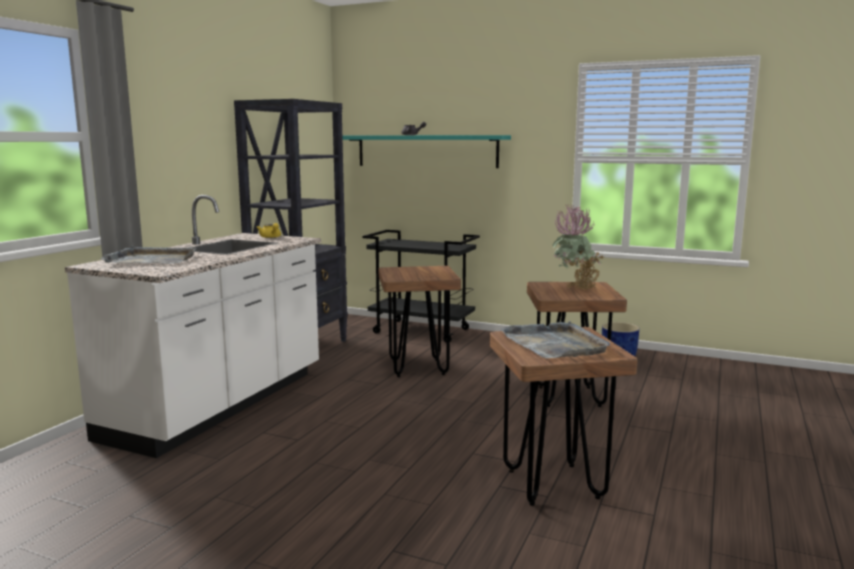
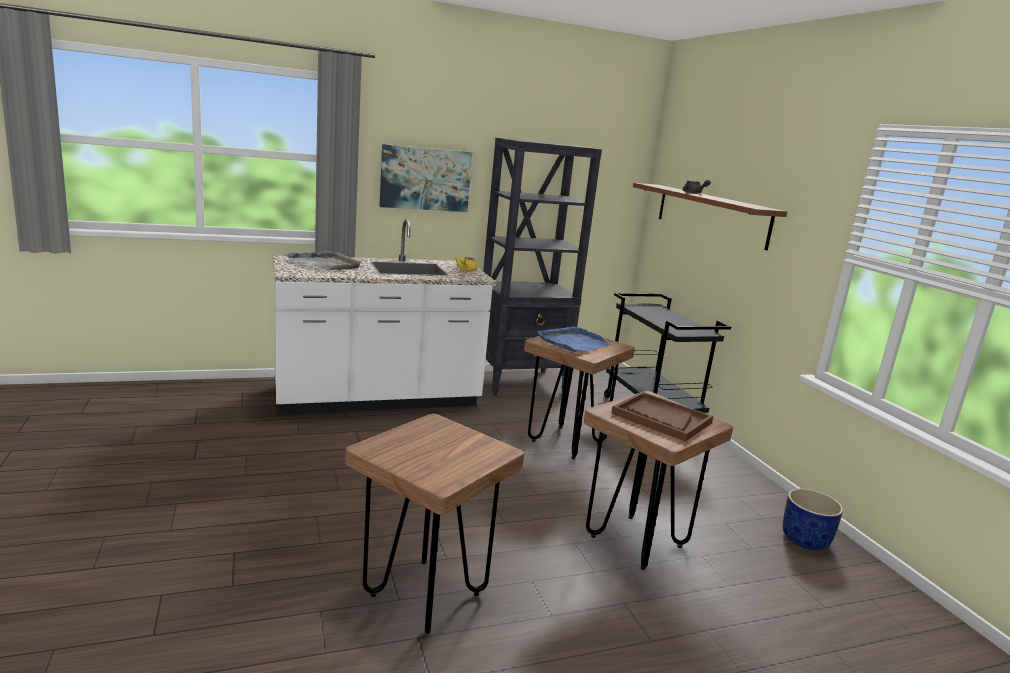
camera: 45 degrees right, 5 degrees up
turquoise shelf [342,135,511,168] -> brown shelf [633,183,787,250]
grey tray [500,321,610,358] -> none
potted plant [552,204,604,290] -> brown tray [611,391,713,442]
none -> picture [379,144,472,212]
none -> blue tray [538,326,612,352]

